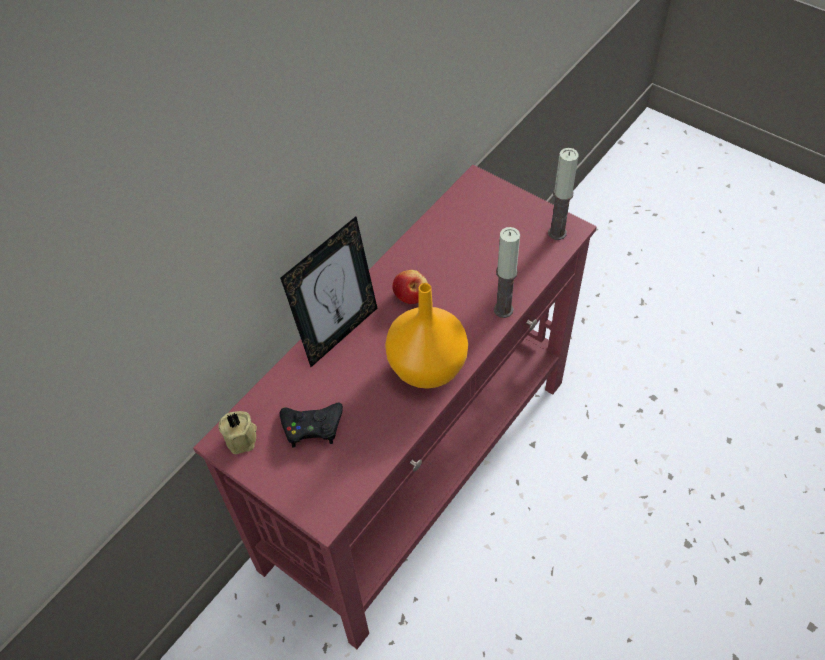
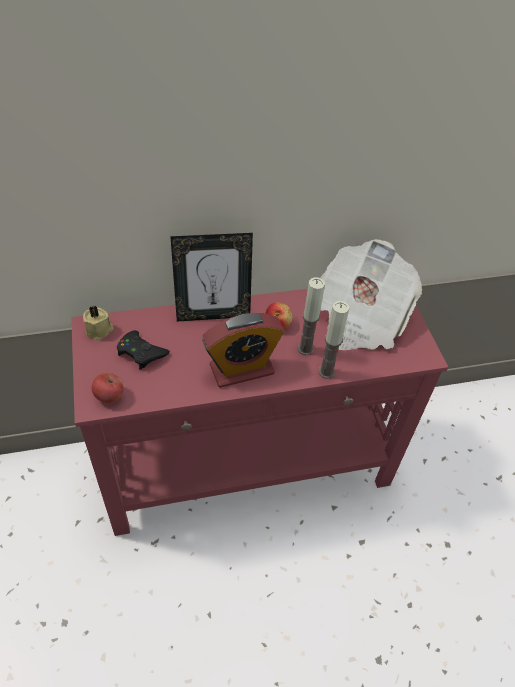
camera: 35 degrees right, 5 degrees down
orange vase [385,283,468,389] -> alarm clock [202,313,284,388]
candle [548,148,579,240] -> candle moved to [298,277,325,355]
none -> apple [92,372,124,403]
none -> newspaper [320,239,422,350]

